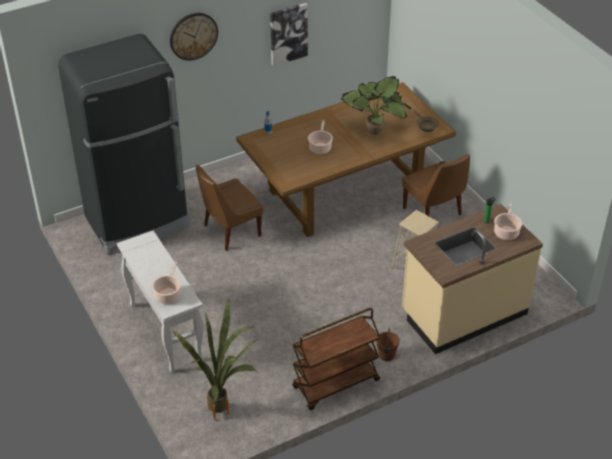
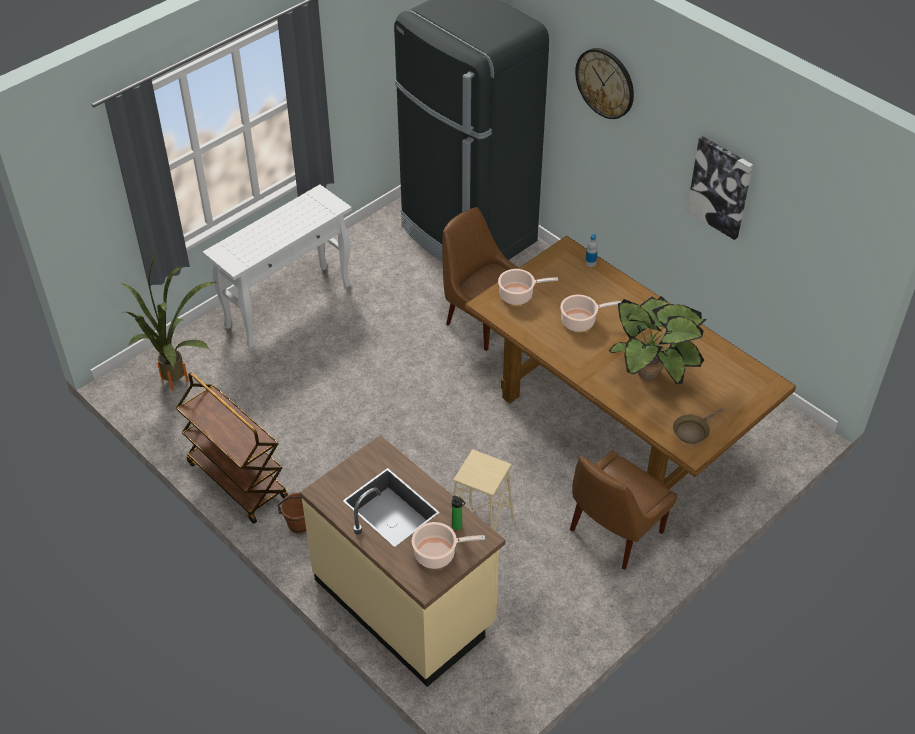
camera: 75 degrees right, 5 degrees up
cooking pot [152,262,181,304] -> cooking pot moved to [498,269,558,305]

